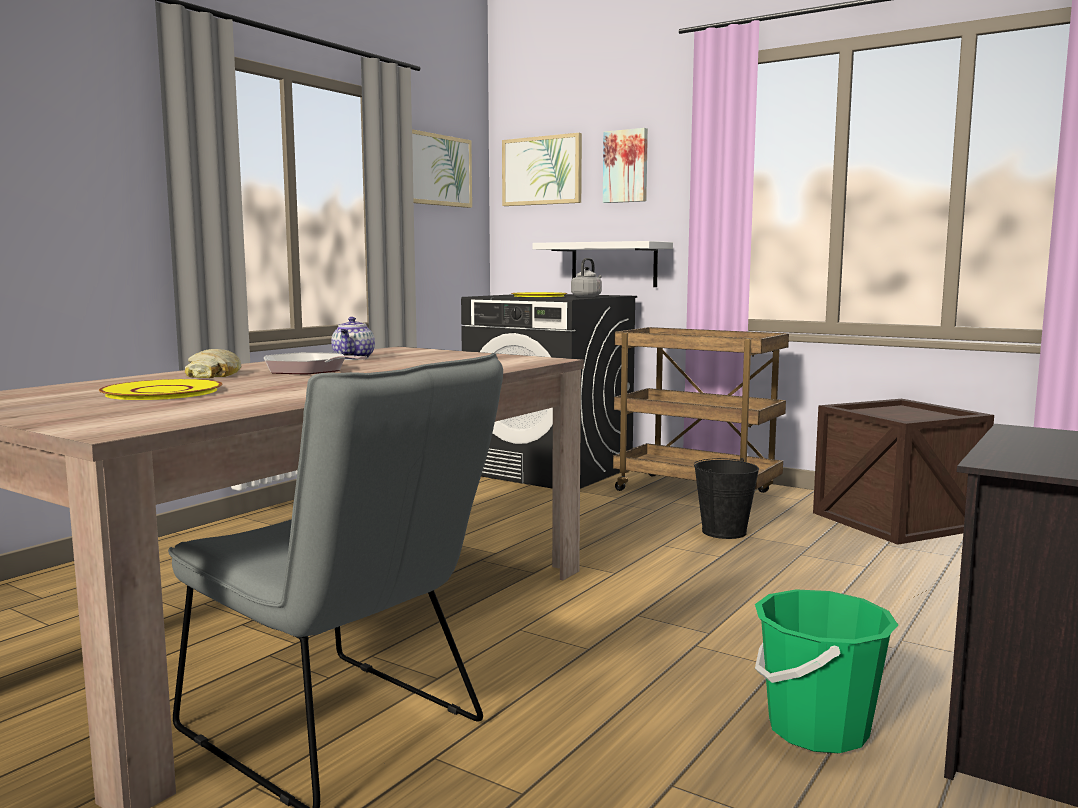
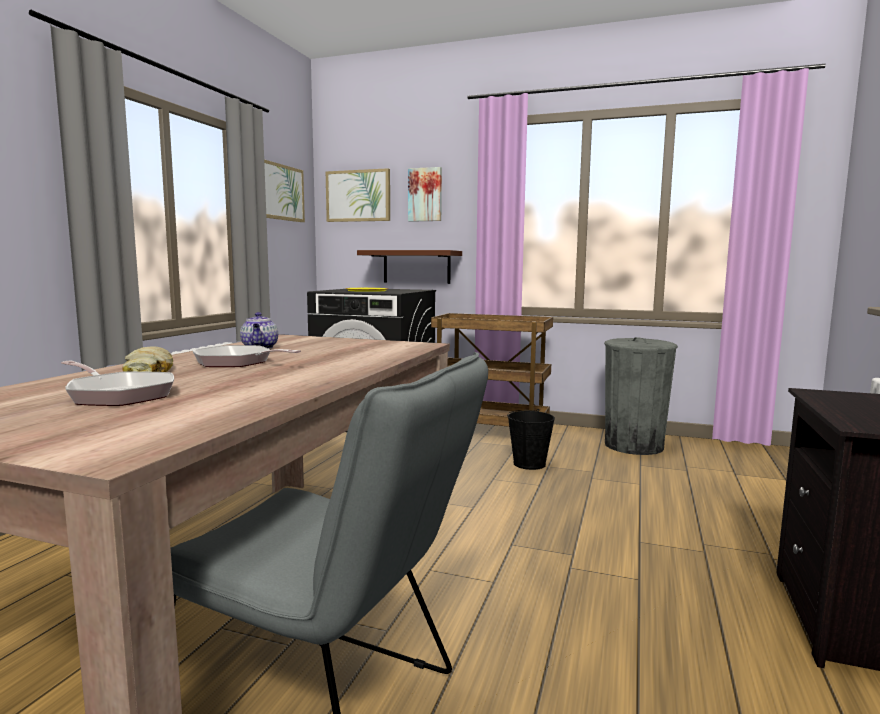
camera: 15 degrees left, 0 degrees up
yellow plate [99,379,222,400] -> frying pan [61,361,174,406]
white shelf [533,241,673,287] -> brown shelf [357,250,462,284]
grey kettle [571,258,602,297] -> none
green bucket [755,589,898,753] -> none
crate [813,399,994,545] -> grey trash can [604,337,678,455]

